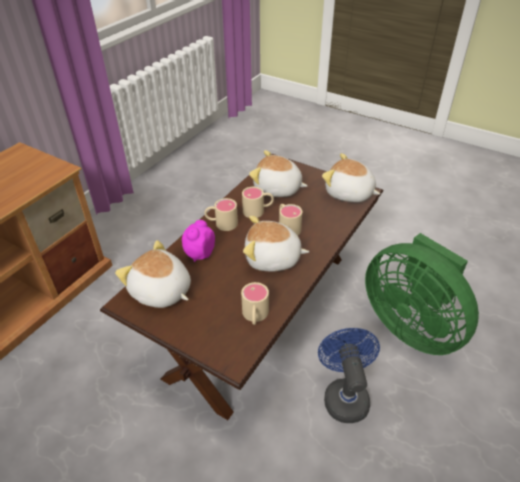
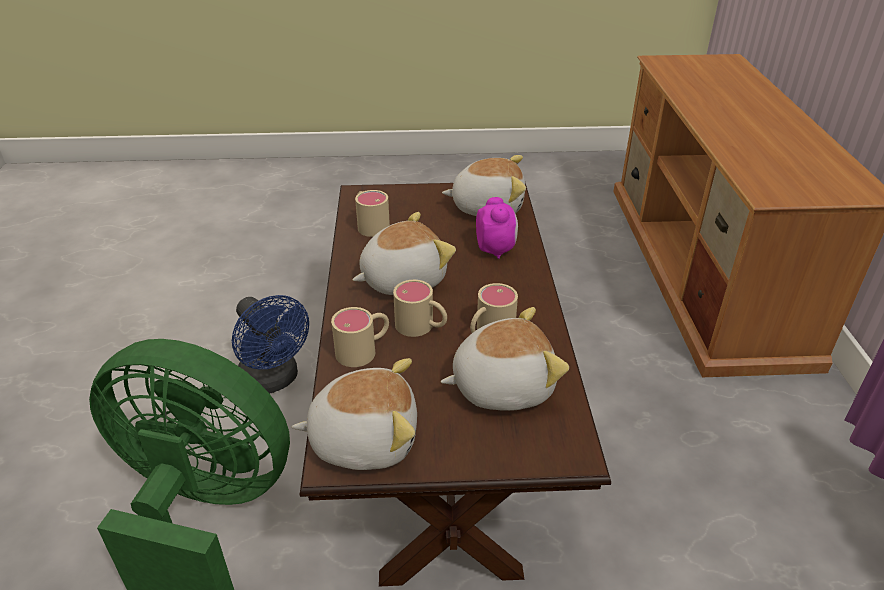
camera: 145 degrees right, 5 degrees down
beige mug [204,198,238,231] -> beige mug moved to [331,307,389,367]

